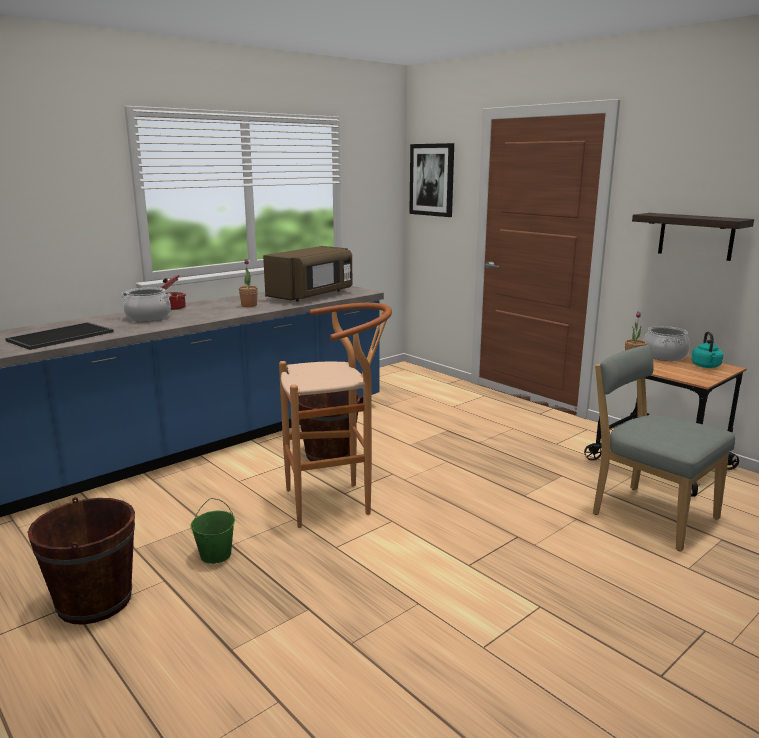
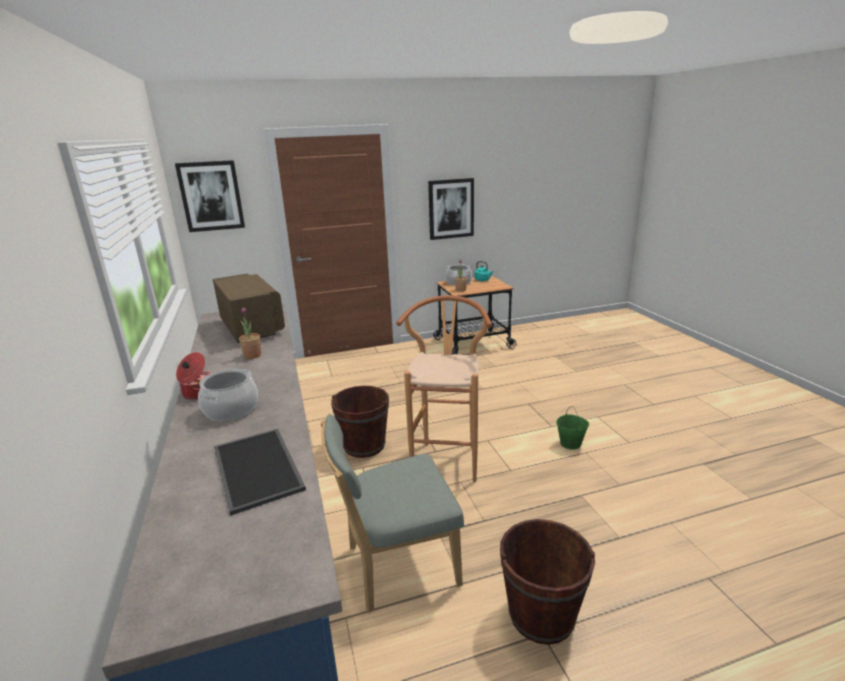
camera: 65 degrees left, 5 degrees up
green bucket [191,498,235,564] -> green bucket moved to [556,407,589,449]
grey chair [593,345,735,551] -> grey chair moved to [321,414,464,613]
shelf [632,213,754,261] -> picture [428,178,474,240]

